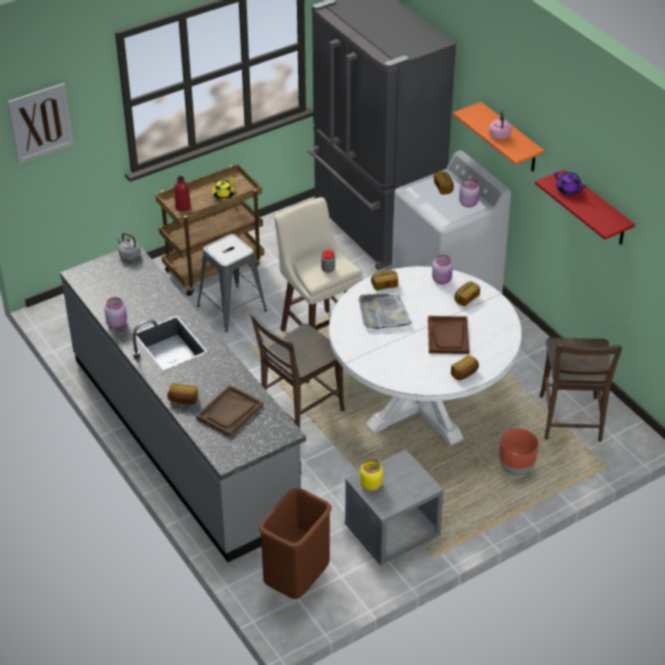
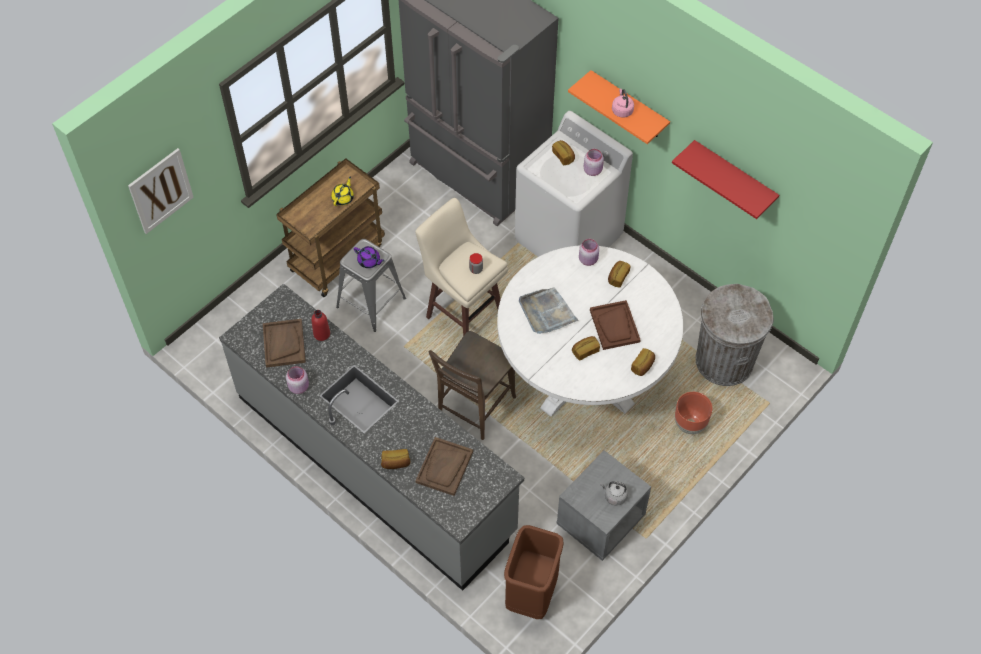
camera: 15 degrees left, 15 degrees up
grey kettle [116,233,141,260] -> grey kettle moved to [600,481,628,506]
red bottle [174,176,191,212] -> red bottle moved to [311,310,330,341]
yellow jar [360,459,383,491] -> none
bread [371,270,398,291] -> bread moved to [572,336,600,361]
brown chair [540,337,622,442] -> grey trash can [695,284,774,386]
purple teapot [554,172,587,195] -> purple teapot moved to [354,246,385,268]
none -> brown tray [263,319,306,368]

